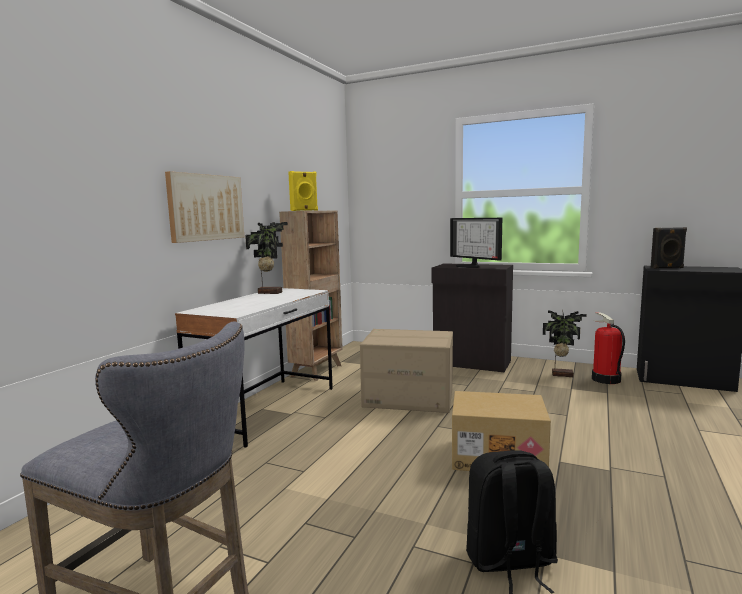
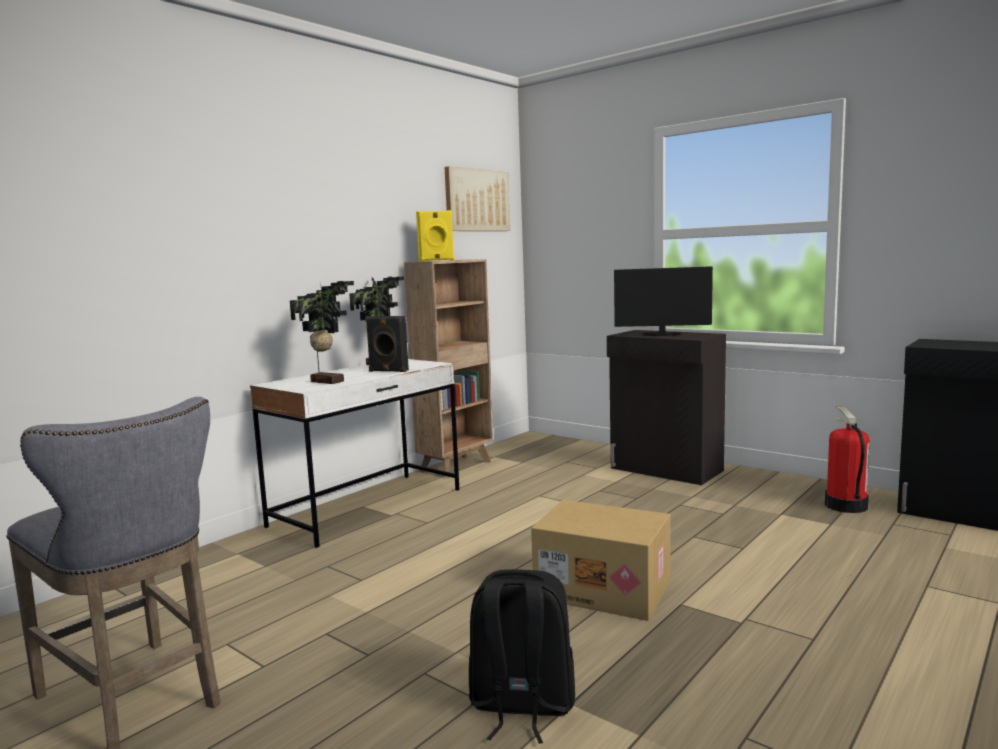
camera: 15 degrees right, 0 degrees up
picture [165,171,244,243] -> picture moved to [445,166,510,231]
cardboard box [360,329,453,413] -> none
monitor [450,218,502,268] -> monitor turned 120 degrees clockwise [614,266,713,336]
potted plant [543,310,587,377] -> potted plant moved to [290,281,354,384]
black speaker [651,227,687,269] -> black speaker moved to [365,316,409,372]

